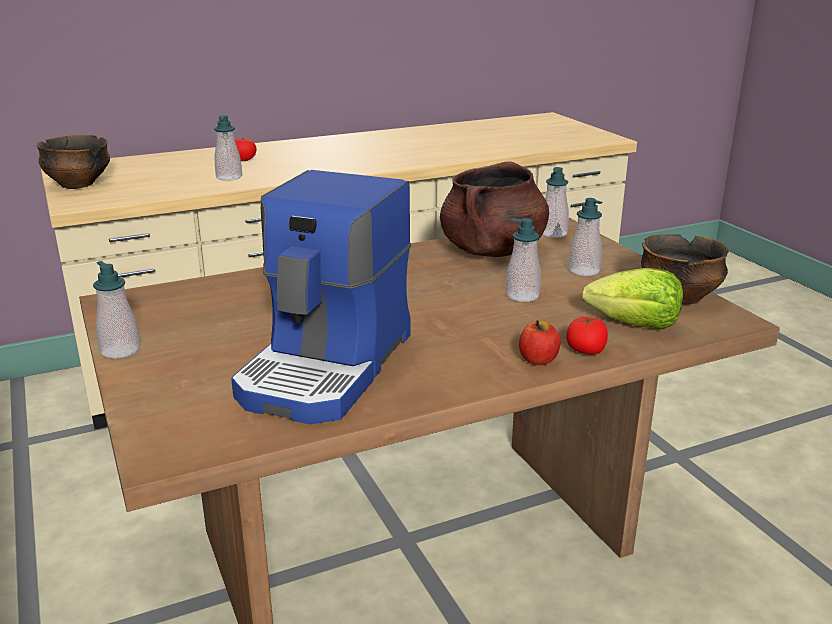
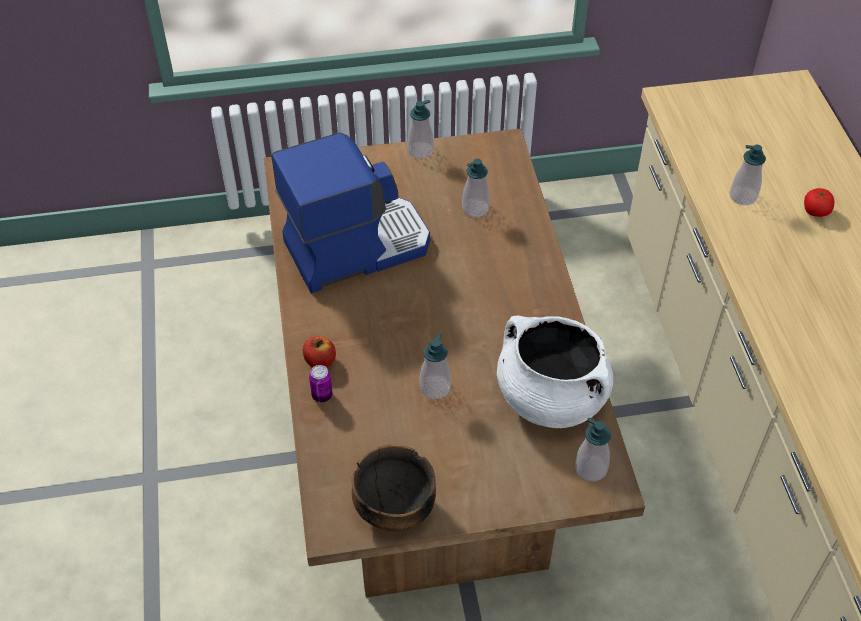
camera: 105 degrees right, 25 degrees up
bowl [37,135,110,189] -> none
coffee machine [231,170,411,424] -> coffee machine turned 120 degrees clockwise [272,132,430,293]
brown cooking pot [440,161,549,257] -> white cooking pot [497,315,613,428]
tomato [566,316,608,354] -> can [309,365,332,402]
soap dispenser [568,198,602,276] -> soap dispenser moved to [462,159,490,217]
lettuce [582,268,683,329] -> none

